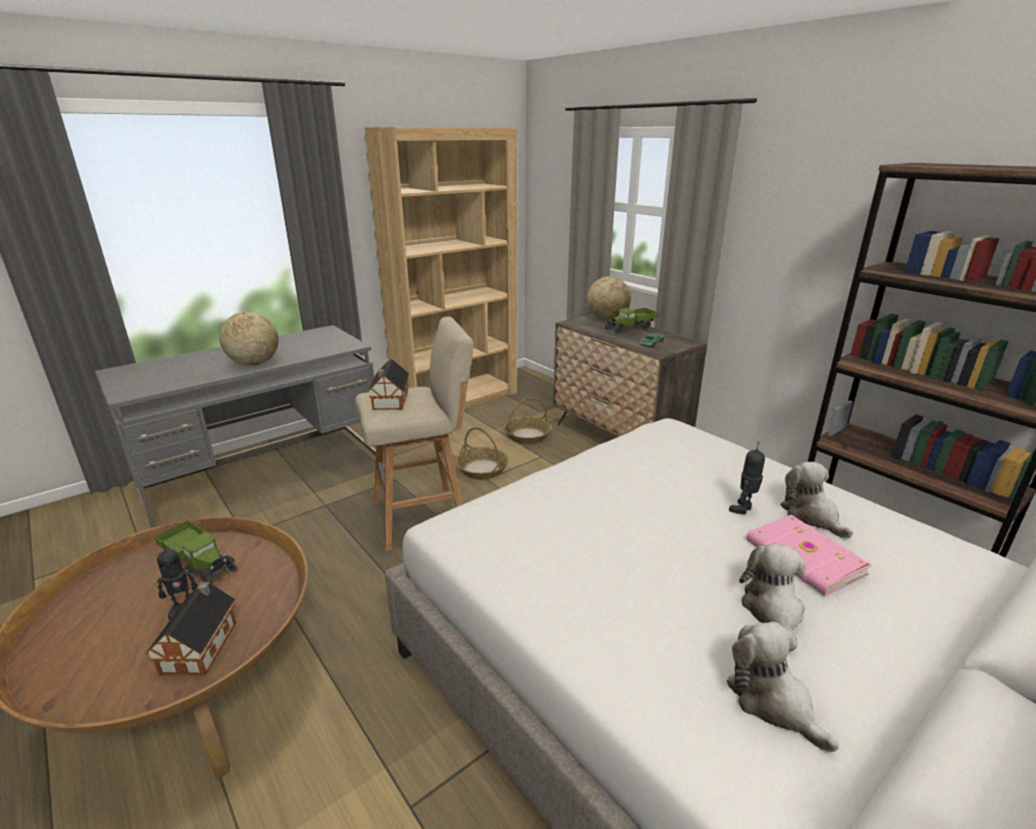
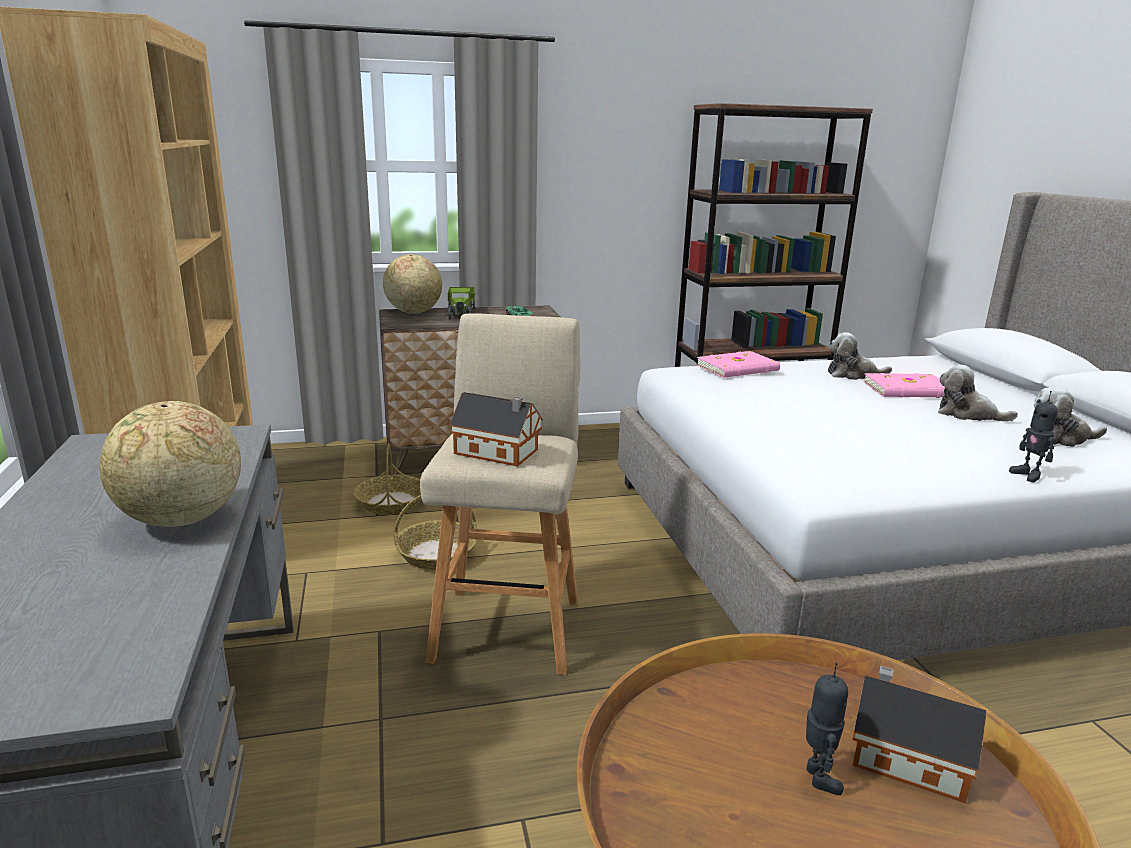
camera: 65 degrees left, 5 degrees down
toy truck [154,520,237,584] -> none
toy robot [729,442,765,515] -> toy robot moved to [1009,391,1058,482]
none -> pink book [697,351,780,378]

